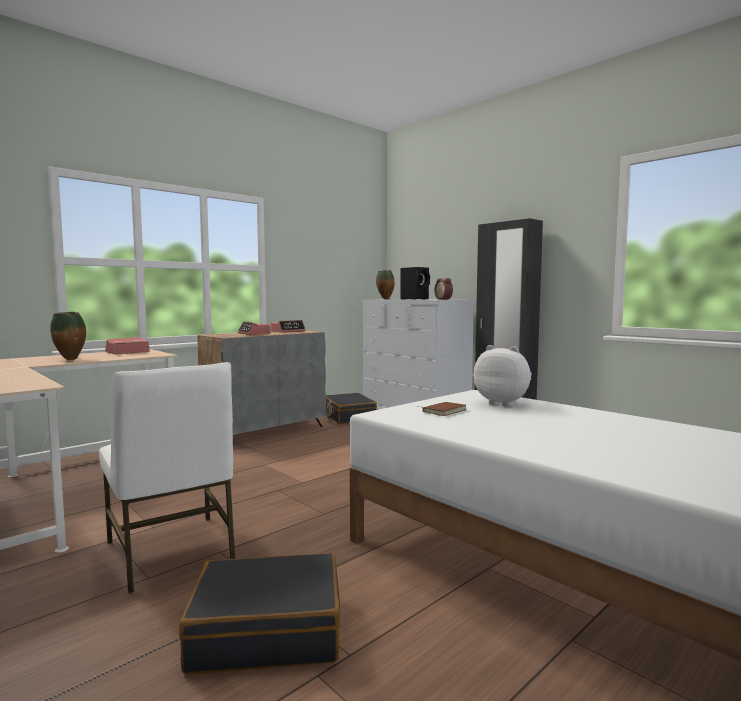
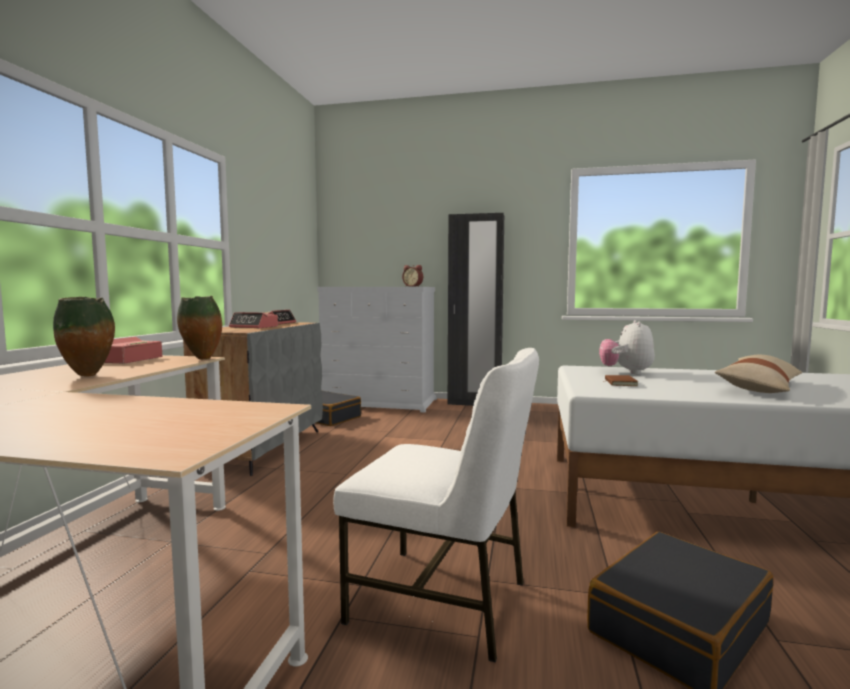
camera: 35 degrees left, 0 degrees up
vase [376,270,395,299] -> vase moved to [177,296,222,359]
black speaker [400,267,430,300] -> none
plush toy [474,345,532,407] -> plush toy turned 75 degrees counterclockwise [599,320,655,374]
none -> beige pillow [715,355,802,393]

